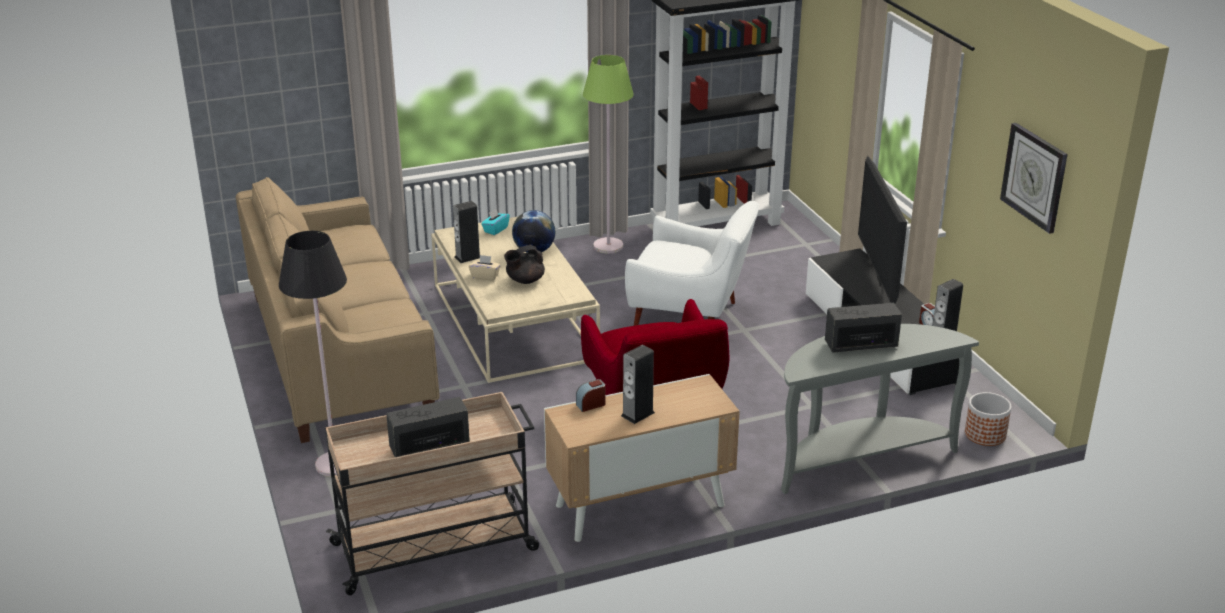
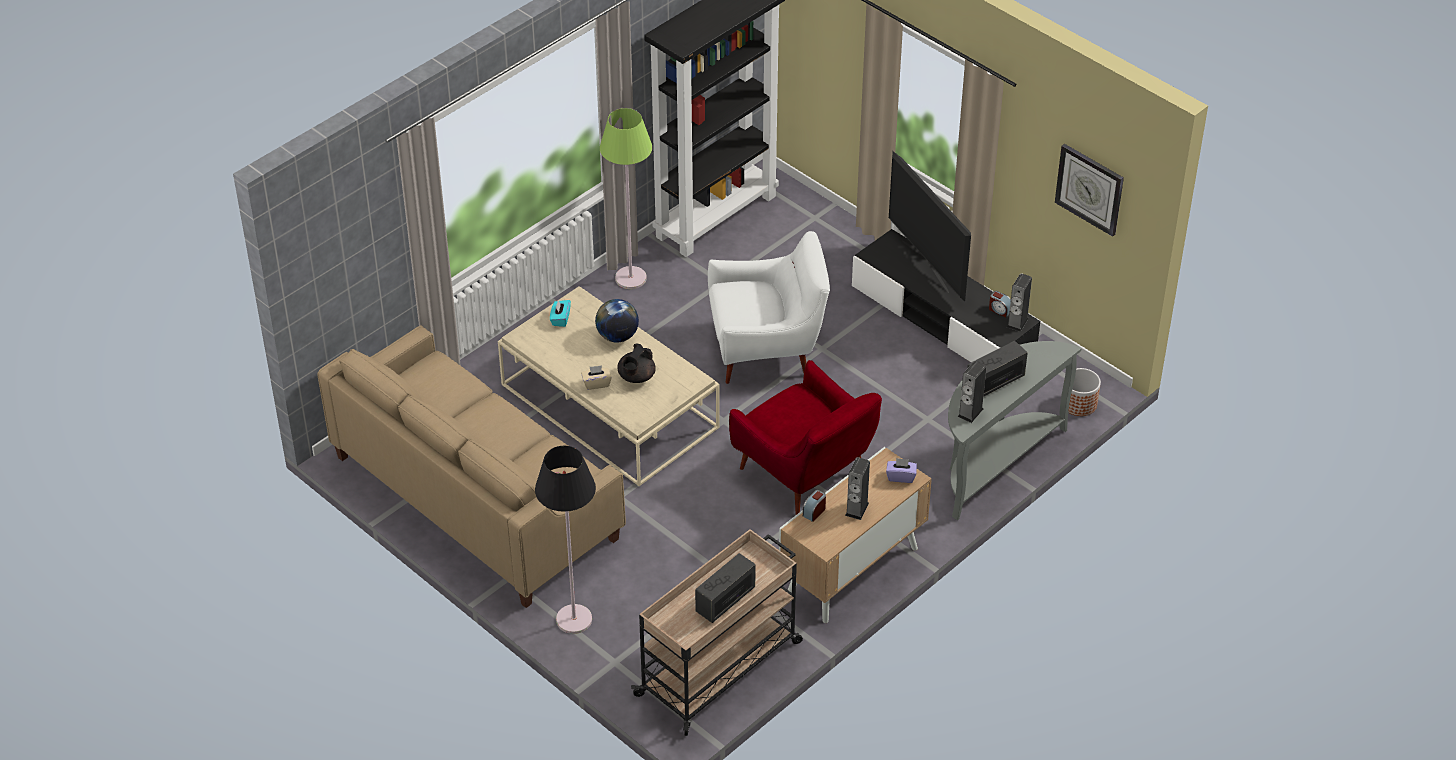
camera: 25 degrees left, 15 degrees up
speaker [453,201,480,263] -> speaker moved to [957,361,986,423]
none -> purple tissue box [886,458,917,483]

